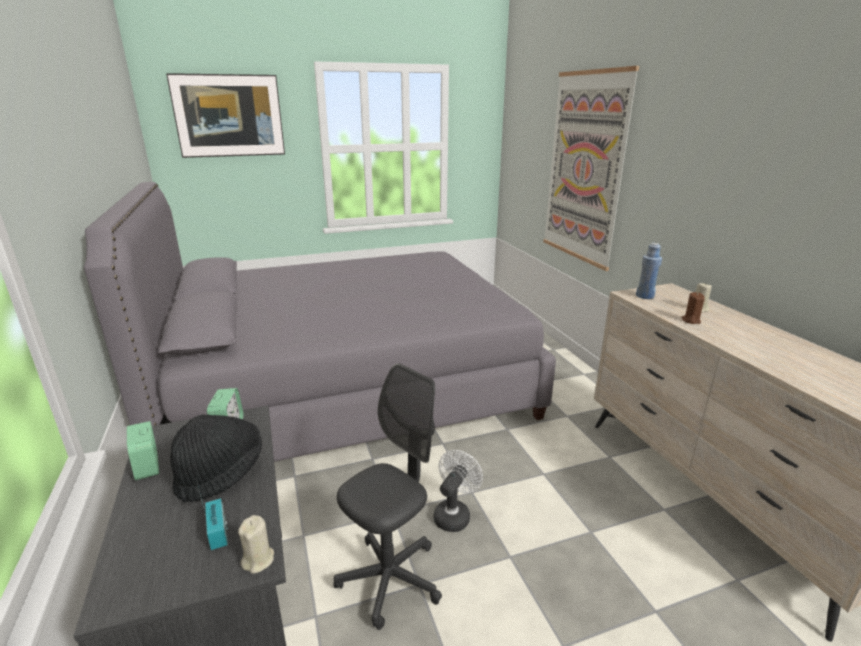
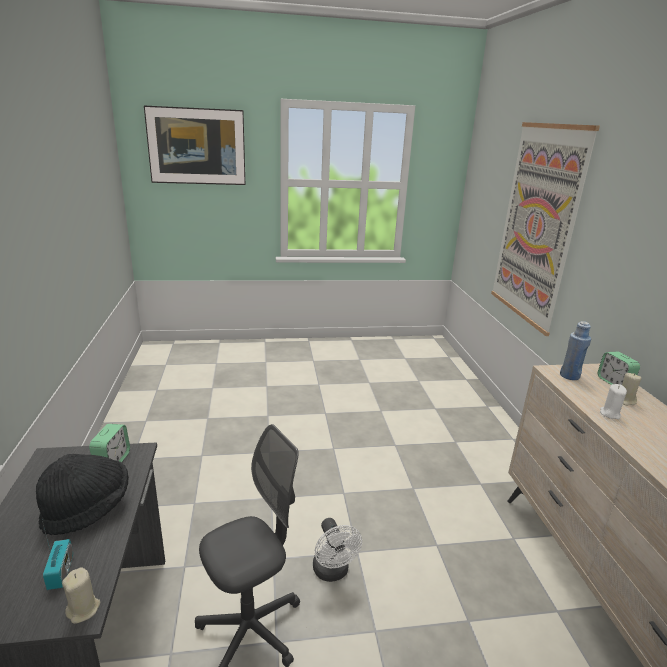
camera: 10 degrees right, 0 degrees up
grey bed [84,182,556,462] -> none
alarm clock [127,421,159,480] -> alarm clock moved to [598,351,640,385]
white fan [434,450,483,532] -> white fan turned 120 degrees clockwise [313,518,362,582]
brown candle [681,292,705,324] -> white candle [600,384,627,419]

